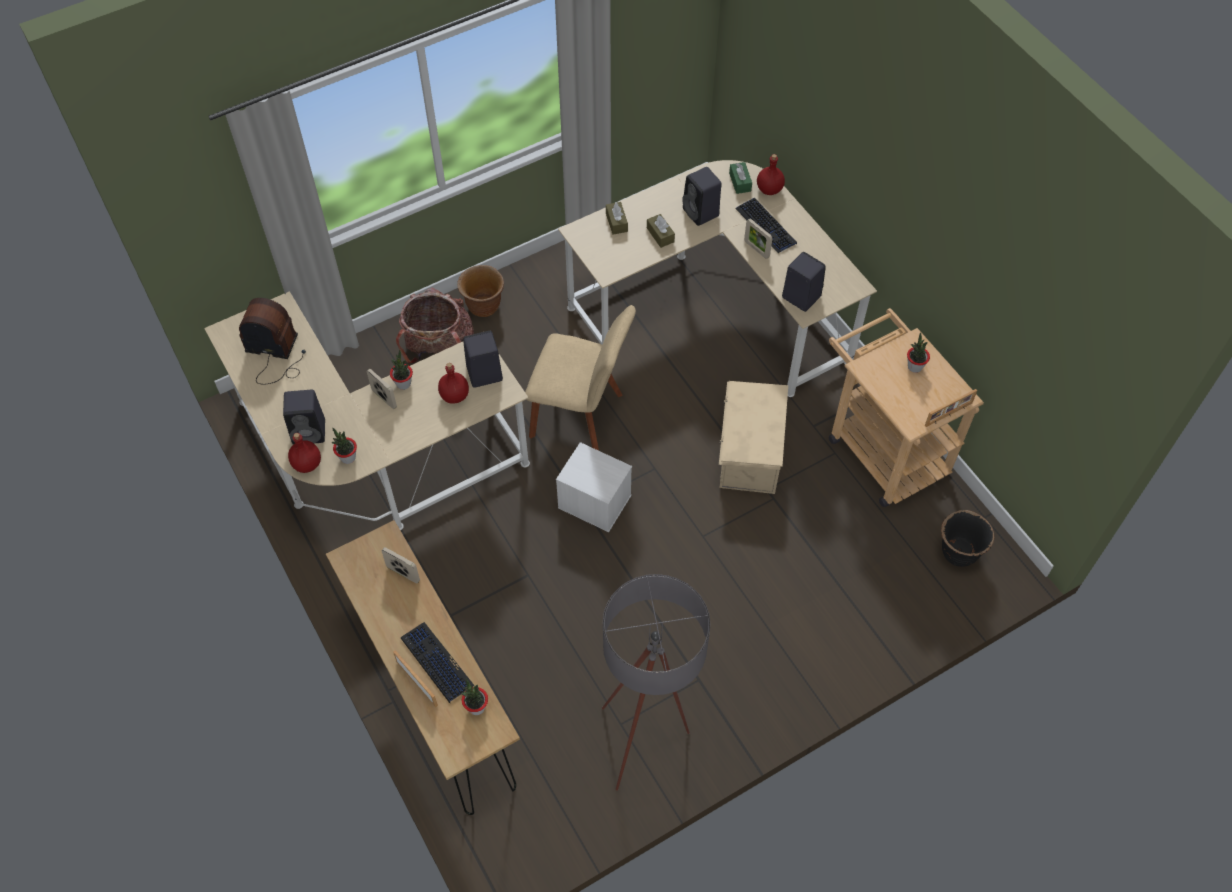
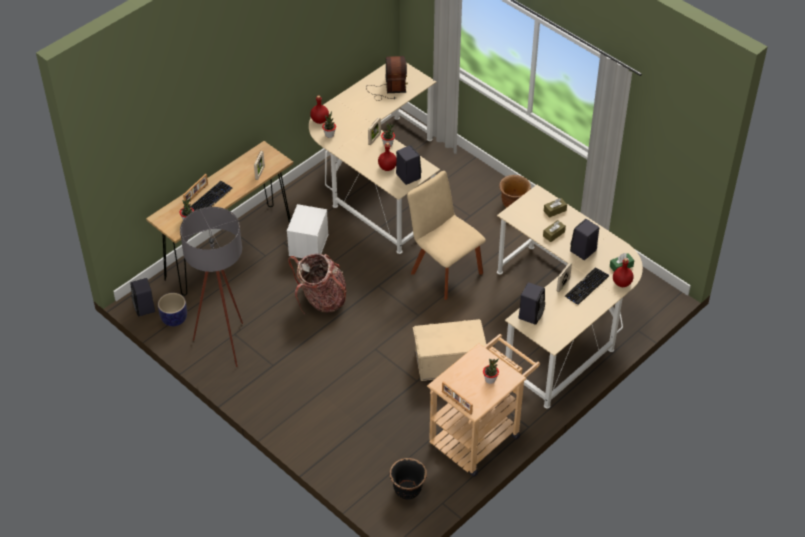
camera: 75 degrees right, 10 degrees down
black speaker [283,390,325,445] -> black speaker moved to [130,278,155,316]
backpack [396,287,474,363] -> backpack moved to [288,254,347,314]
beige chair [525,305,636,451] -> beige chair turned 135 degrees clockwise [407,171,486,300]
white storage box [556,442,632,532] -> white storage box moved to [287,204,329,258]
none -> planter [158,293,187,326]

